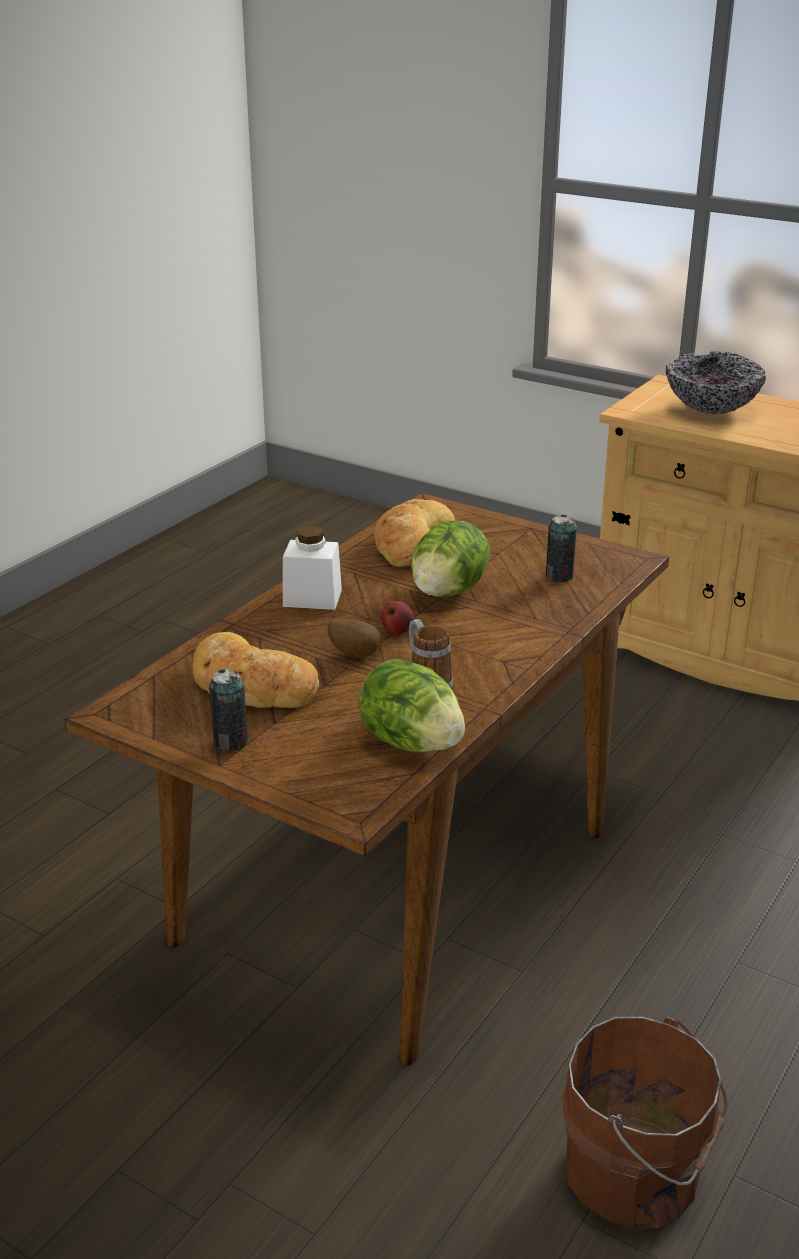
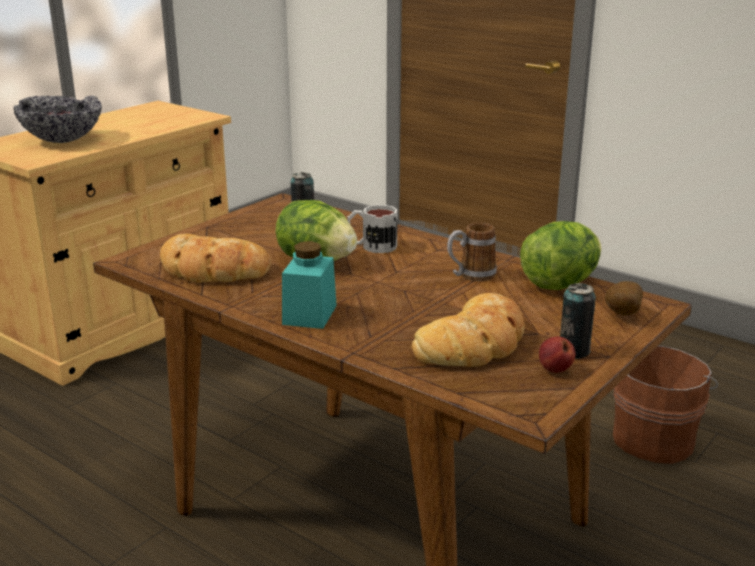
camera: 85 degrees left, 5 degrees down
white jar [283,525,342,610] -> turquoise jar [282,241,337,329]
potato [328,618,380,658] -> potato moved to [605,281,643,315]
apple [381,601,414,635] -> apple moved to [539,336,576,373]
none -> mug [347,205,398,253]

